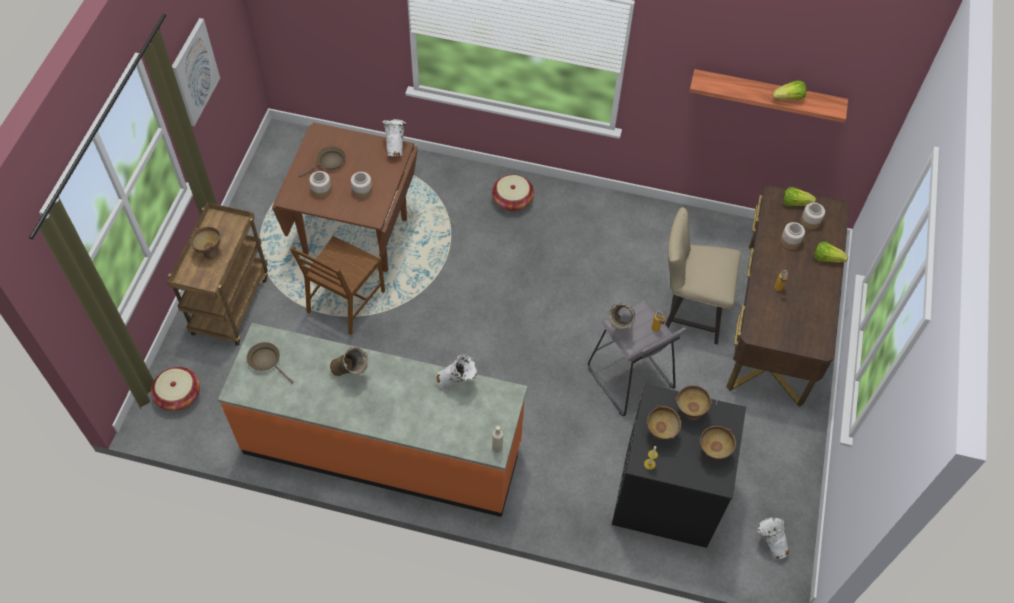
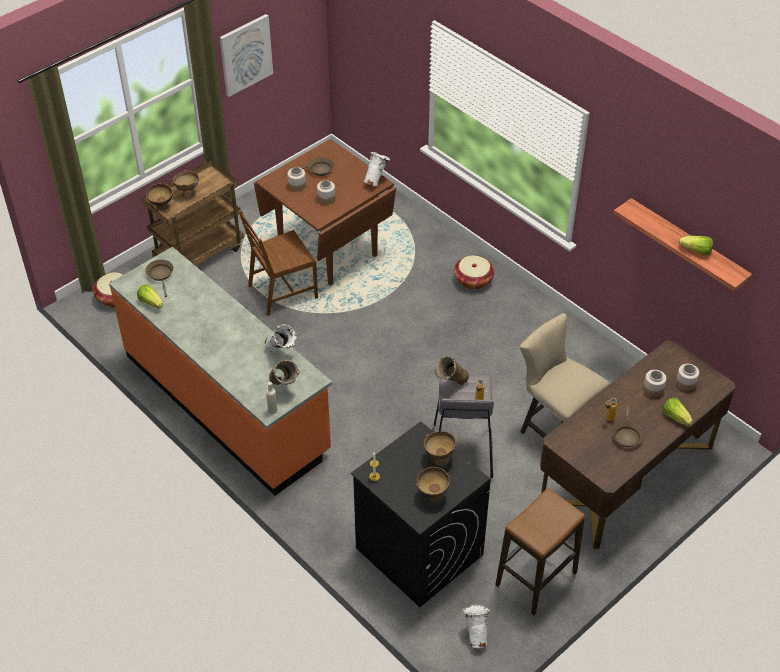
camera: 35 degrees right, 10 degrees down
beige vase [330,347,368,376] -> beige vase moved to [269,359,300,385]
brown bowl [647,405,681,440] -> brown bowl moved to [146,182,173,210]
lettuce [783,187,816,206] -> lettuce moved to [137,285,163,309]
none -> stool [495,488,585,616]
none -> brown frying pan [613,406,644,447]

